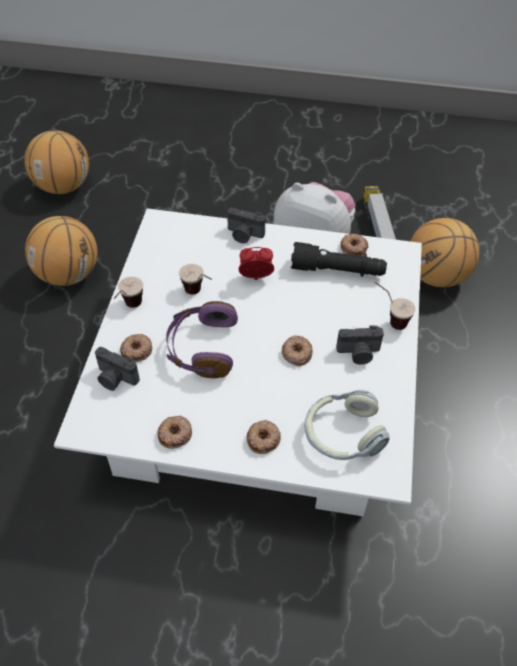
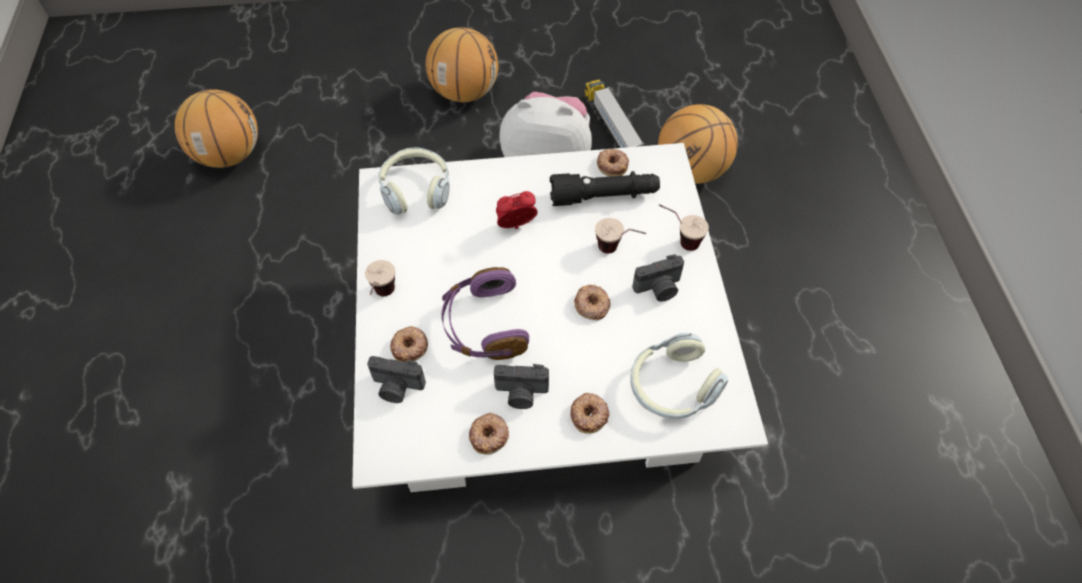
camera: 15 degrees left, 5 degrees up
basketball [25,216,98,286] -> basketball moved to [426,27,498,102]
cup [179,264,212,294] -> cup moved to [595,218,646,254]
camera [227,207,265,243] -> camera moved to [494,364,549,409]
none -> headphones [378,147,450,215]

